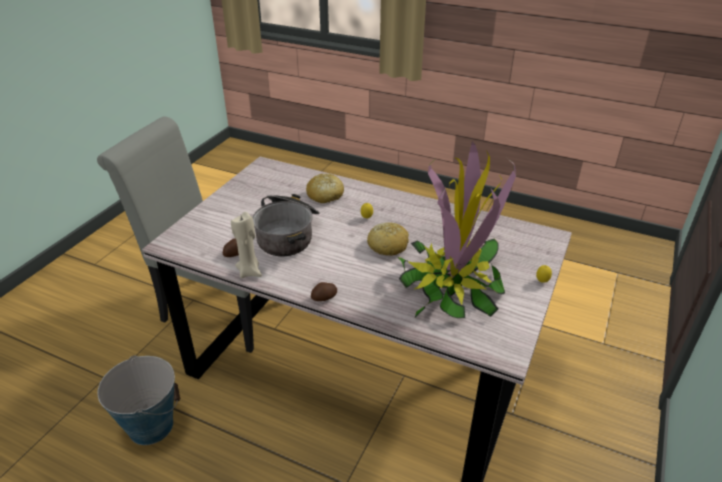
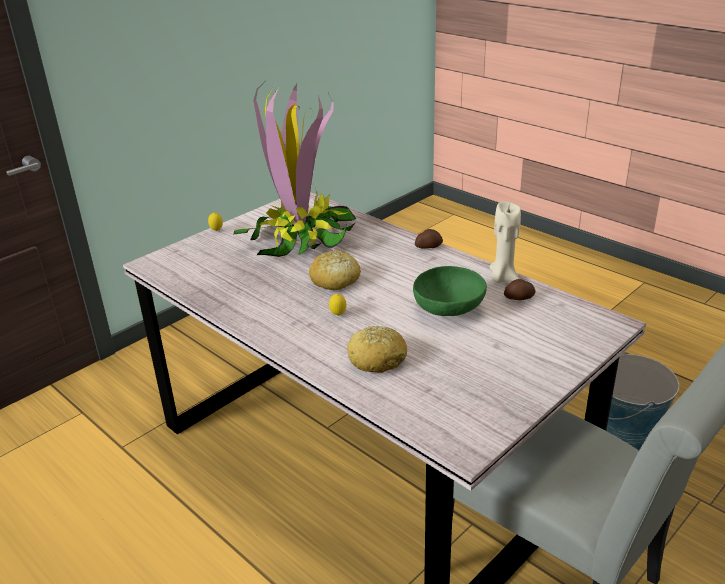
camera: 160 degrees left, 5 degrees down
cooking pot [253,194,319,256] -> green bowl [413,266,487,316]

